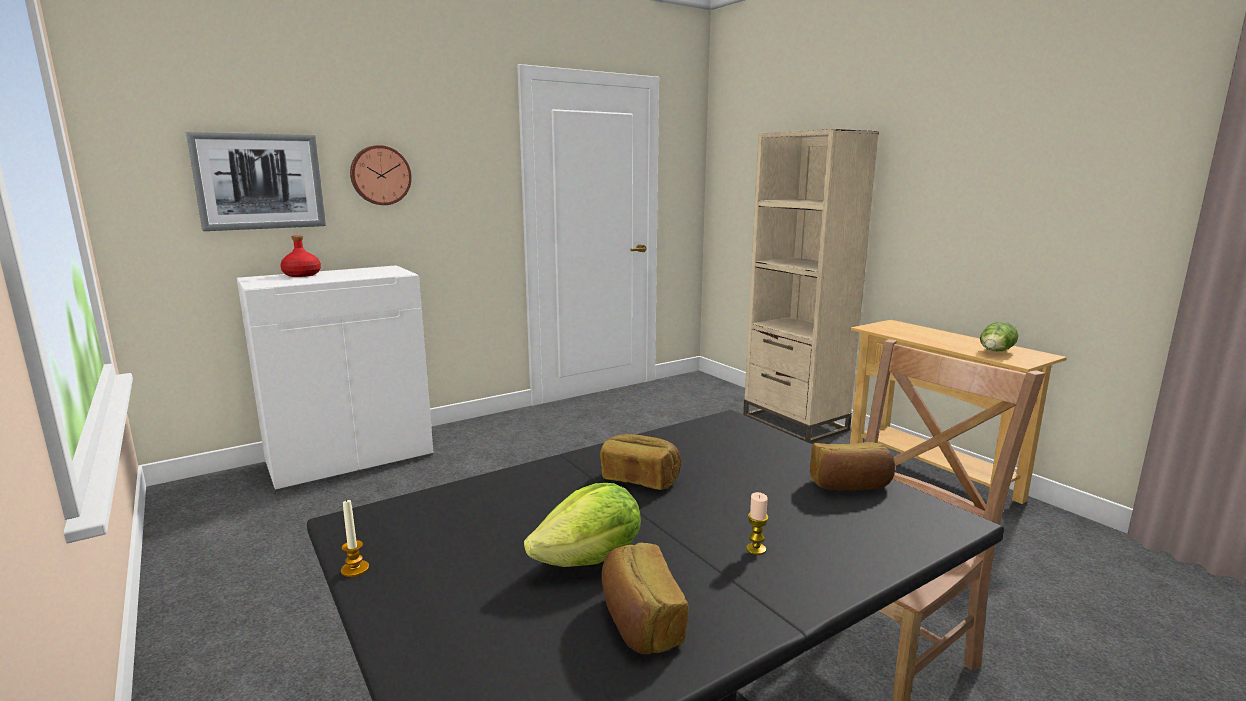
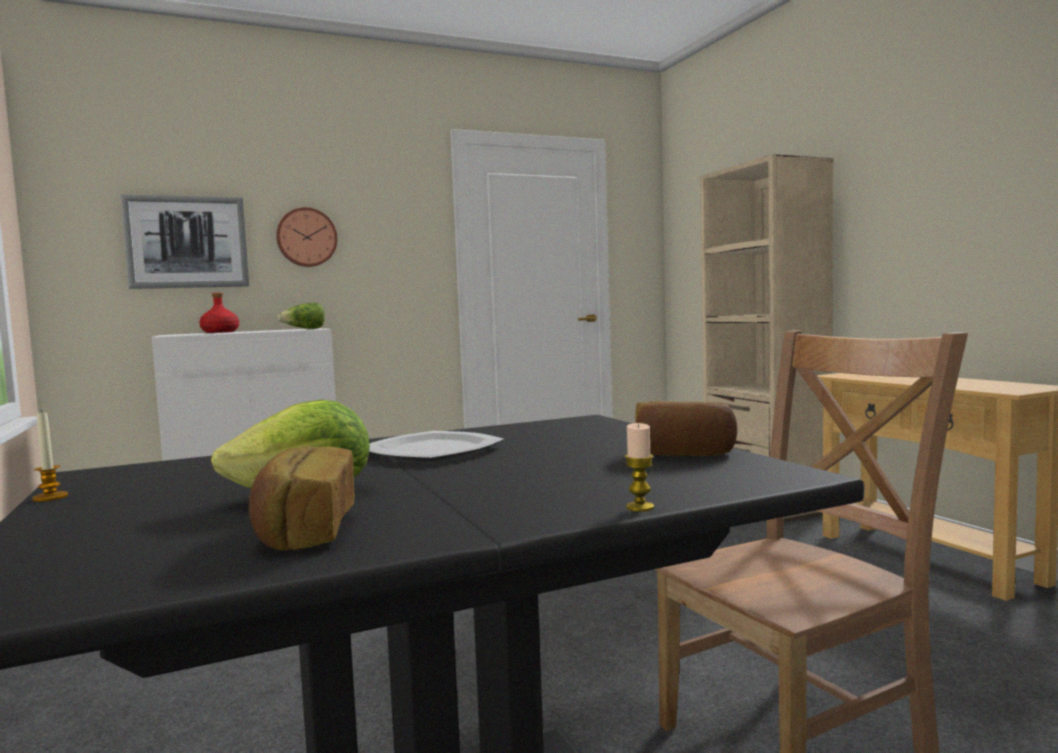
camera: 10 degrees right, 10 degrees down
bread [600,434,681,490] -> plate [369,431,504,462]
candle [746,492,769,555] -> candle moved to [625,423,654,512]
lettuce [980,321,1018,351] -> lettuce moved to [277,303,325,329]

